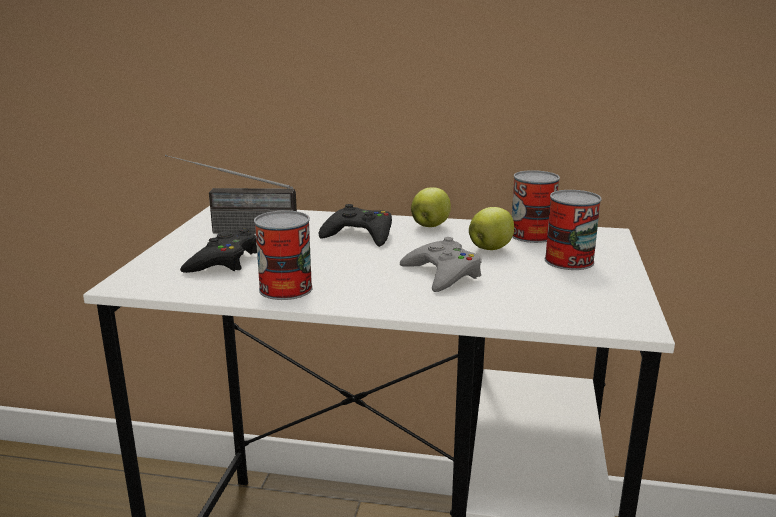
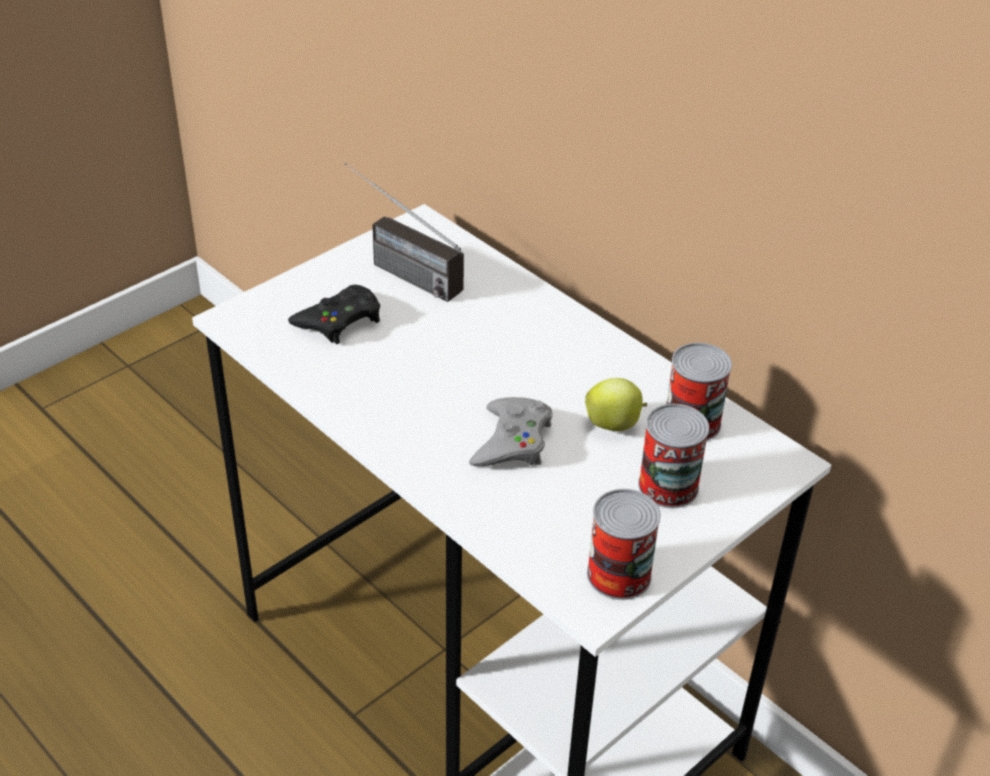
camera: 35 degrees right, 20 degrees up
can [254,211,313,300] -> can moved to [587,489,661,600]
black game controller [318,204,392,247] -> none
apple [411,187,451,227] -> none

